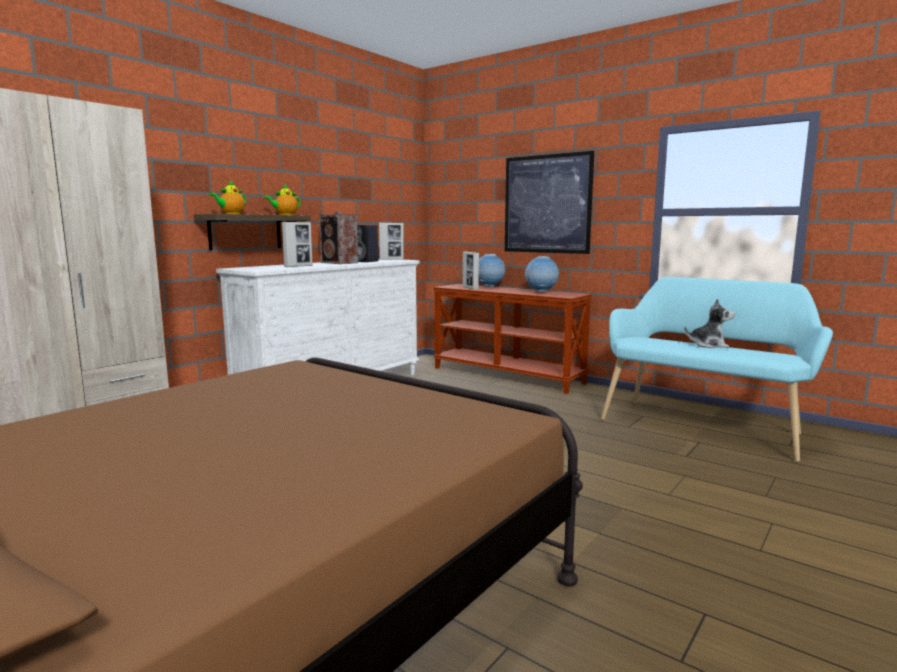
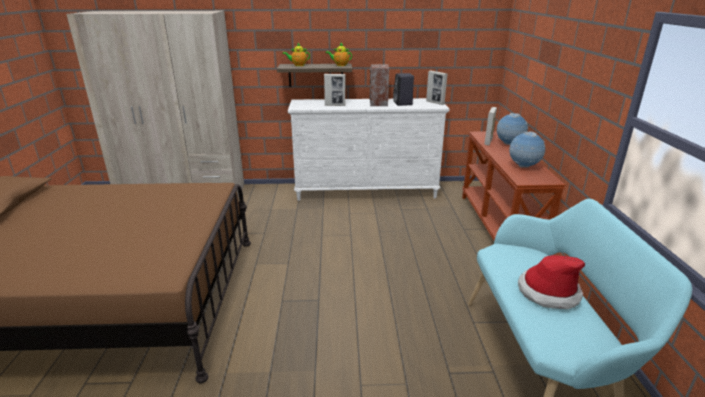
camera: 50 degrees right, 15 degrees up
picture [505,151,594,254] -> none
plush toy [684,299,735,348] -> hat [518,255,585,309]

